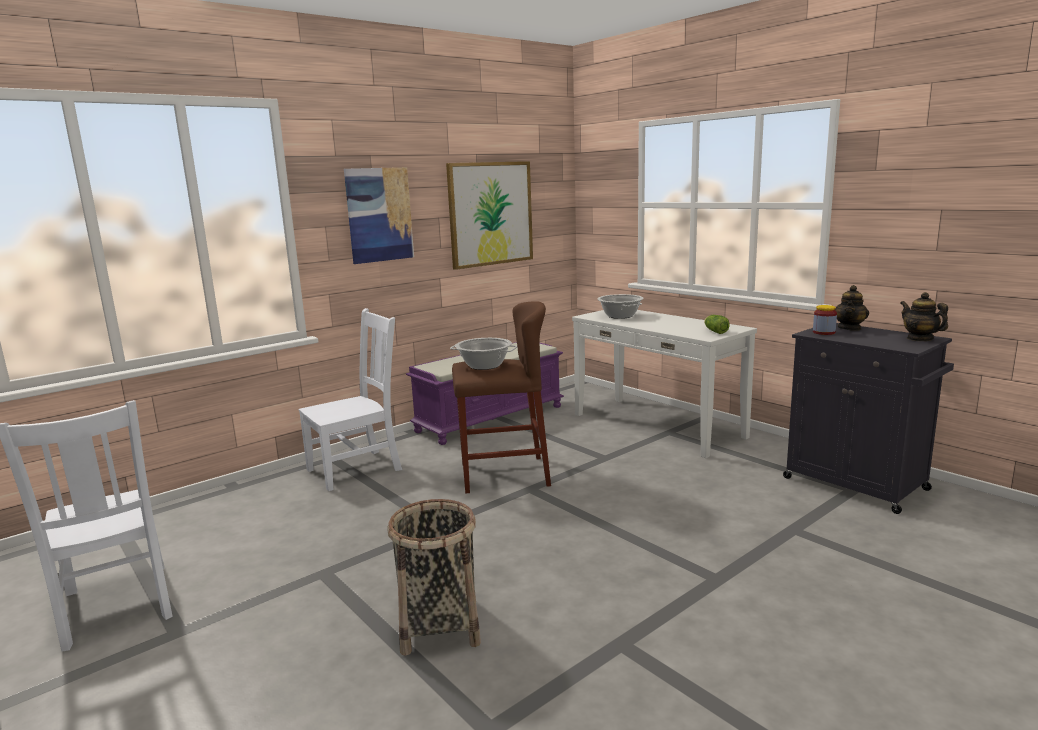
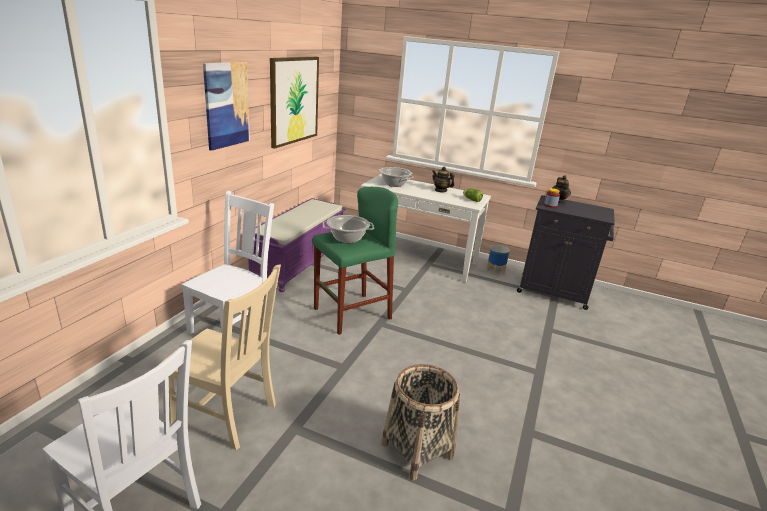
camera: 30 degrees left, 10 degrees up
brown stool [452,301,551,493] -> green stool [312,187,398,335]
teapot [900,292,948,341] -> teapot moved to [432,167,454,192]
none -> beige chair [160,265,281,450]
none -> planter [487,245,510,275]

